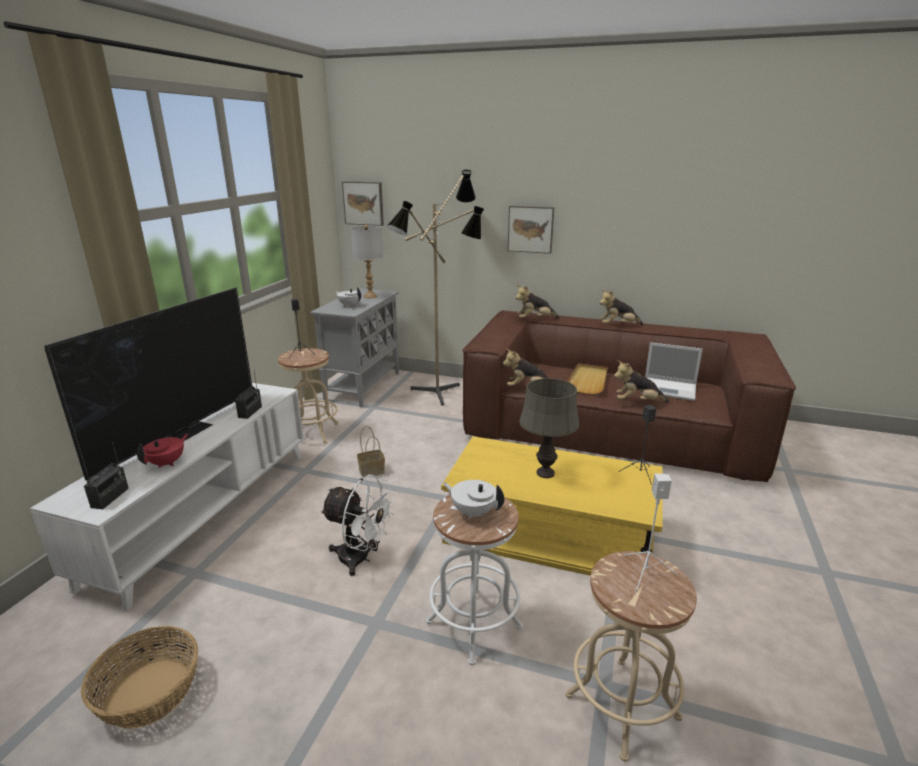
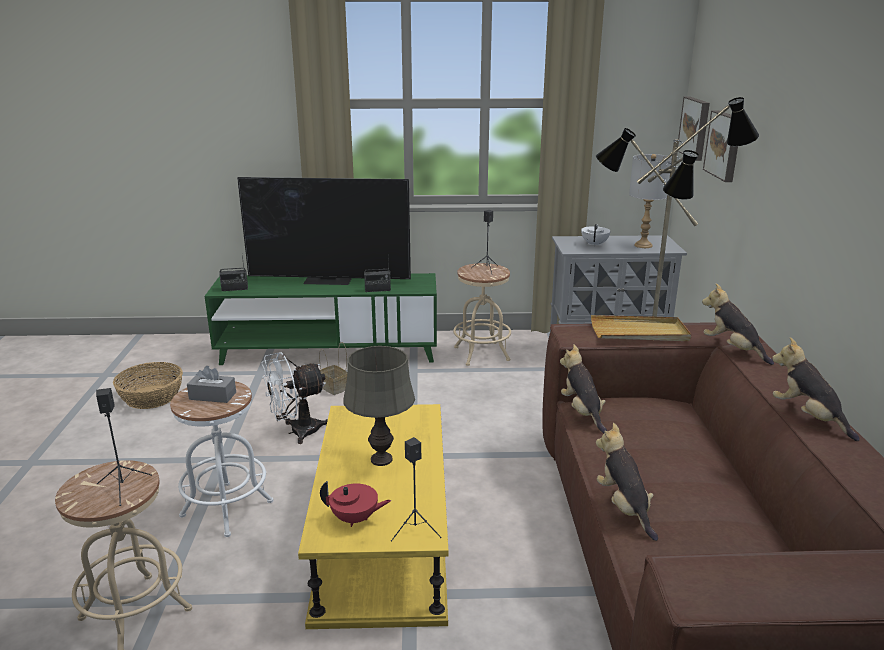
camera: 70 degrees right, 0 degrees up
white tv stand [30,383,304,611] -> green tv stand [204,273,437,365]
red teapot [137,434,188,468] -> red teapot moved to [320,481,391,527]
white fan [320,475,396,576] -> white fan turned 60 degrees clockwise [262,352,328,444]
basket [357,426,385,477] -> basket moved to [319,342,347,395]
white teapot [443,480,504,519] -> grey tissue box [187,366,236,403]
picture [508,206,554,254] -> picture moved to [703,110,738,182]
beige tray [568,363,608,394] -> beige tray moved to [591,315,691,341]
white speaker [624,473,677,593] -> black speaker [96,388,152,506]
laptop [641,342,703,401] -> none

